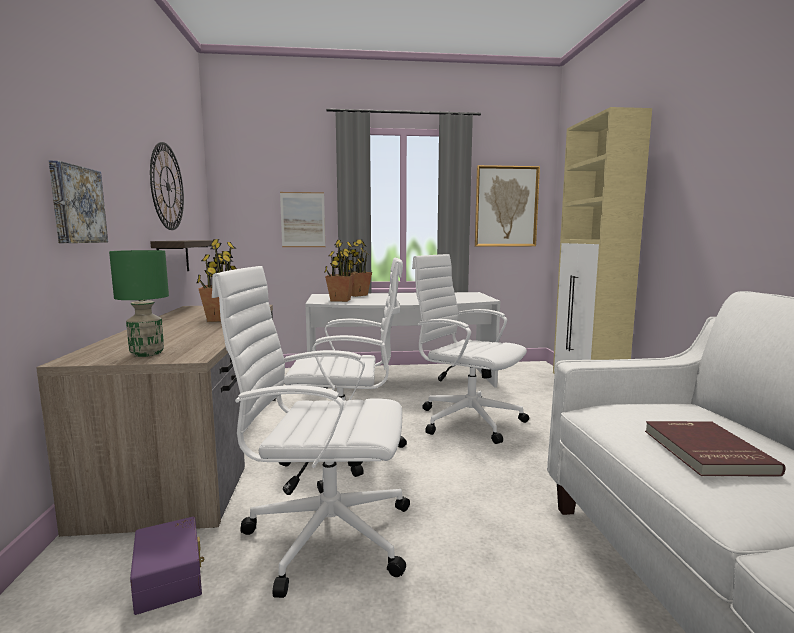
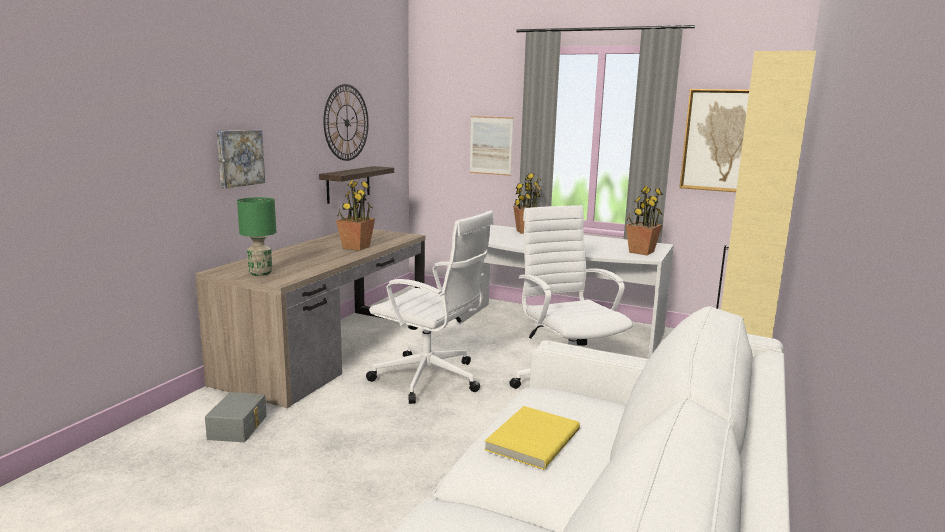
camera: 30 degrees right, 5 degrees up
purple storage box [130,517,204,615] -> grey storage box [205,392,267,442]
white office chair [212,266,410,598] -> none
potted plant [324,240,355,302] -> potted plant moved to [626,186,663,255]
red book [645,421,786,476] -> yellow book [484,406,580,470]

